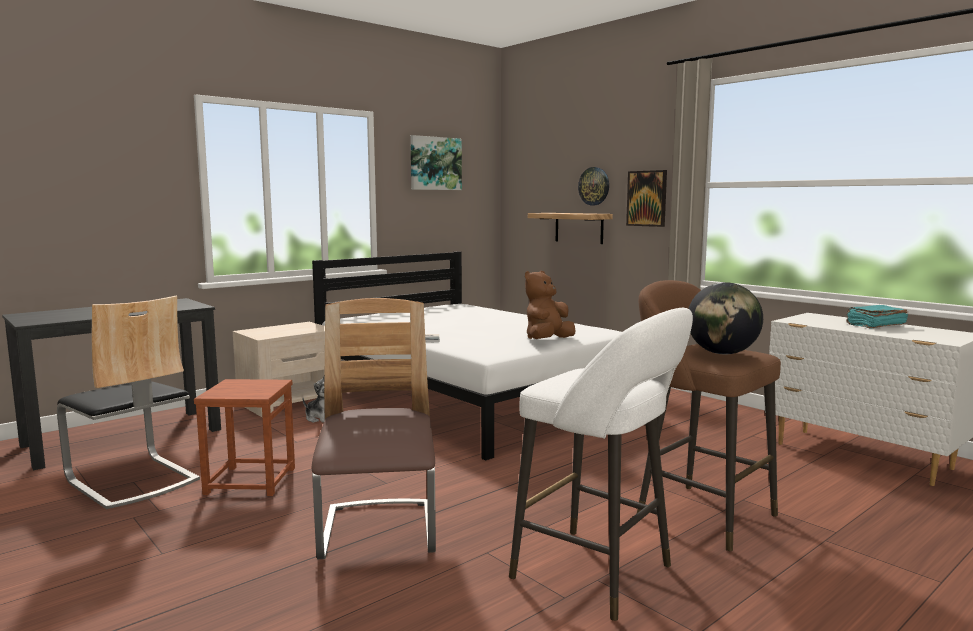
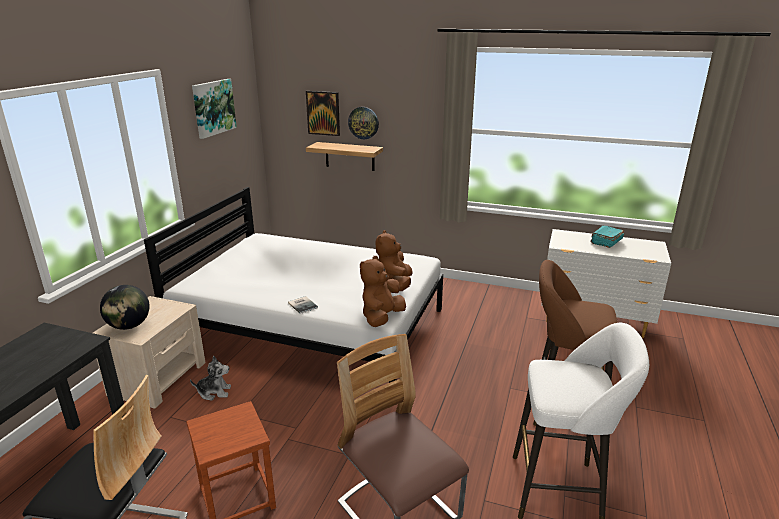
camera: 30 degrees left, 15 degrees up
picture [626,170,667,227] -> picture moved to [306,91,340,136]
globe [688,282,763,355] -> globe moved to [100,285,150,330]
none -> brown plush toy [360,256,406,327]

